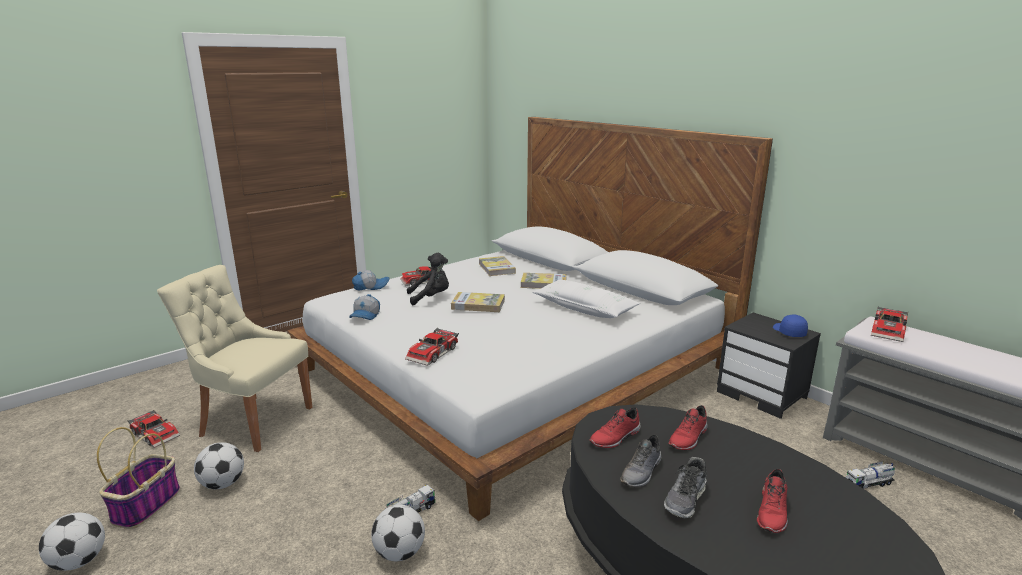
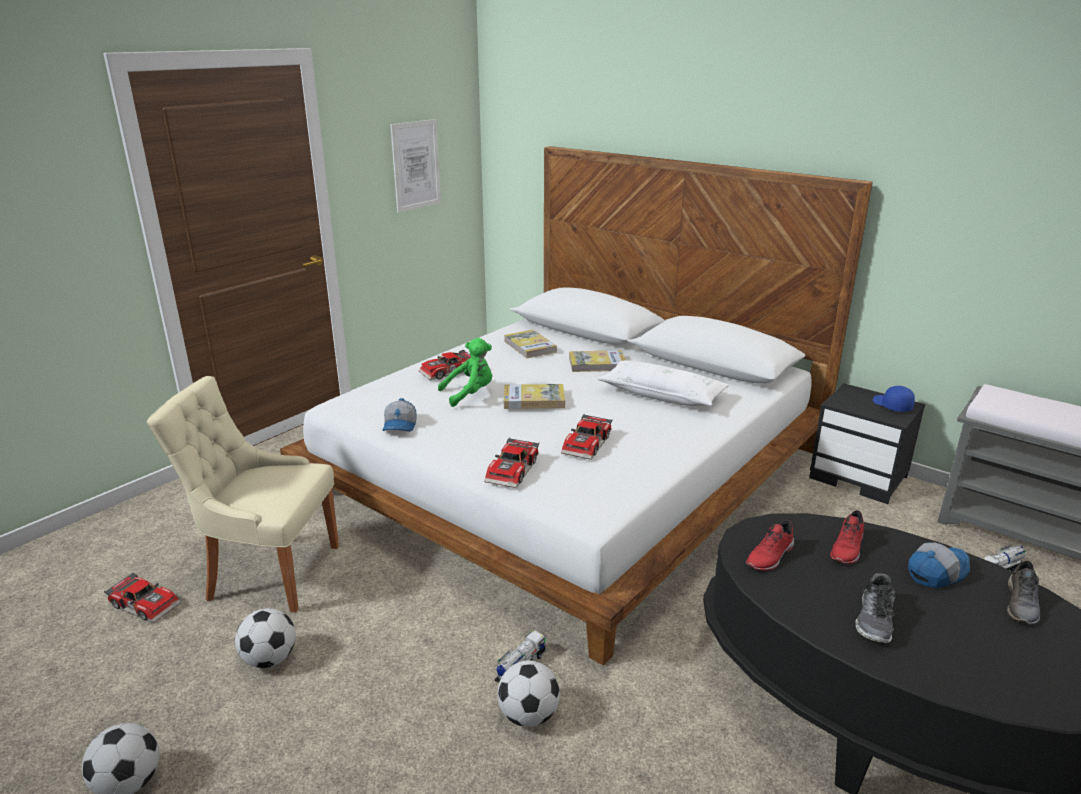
camera: 10 degrees left, 5 degrees up
basket [97,427,180,529] -> none
cap [352,270,390,291] -> cap moved to [908,542,970,588]
black plush toy [407,253,449,305] -> green plush toy [438,338,492,407]
grey shoe [620,435,661,487] -> grey shoe moved to [1007,561,1040,625]
red shoe [757,469,788,533] -> none
toy car [871,307,908,342] -> toy car moved to [561,414,612,460]
none -> picture [390,119,441,213]

